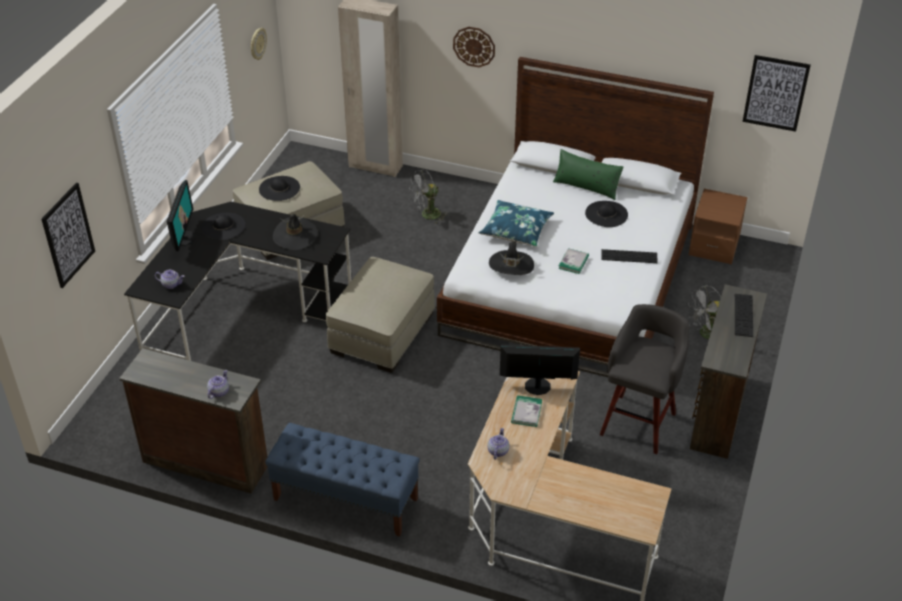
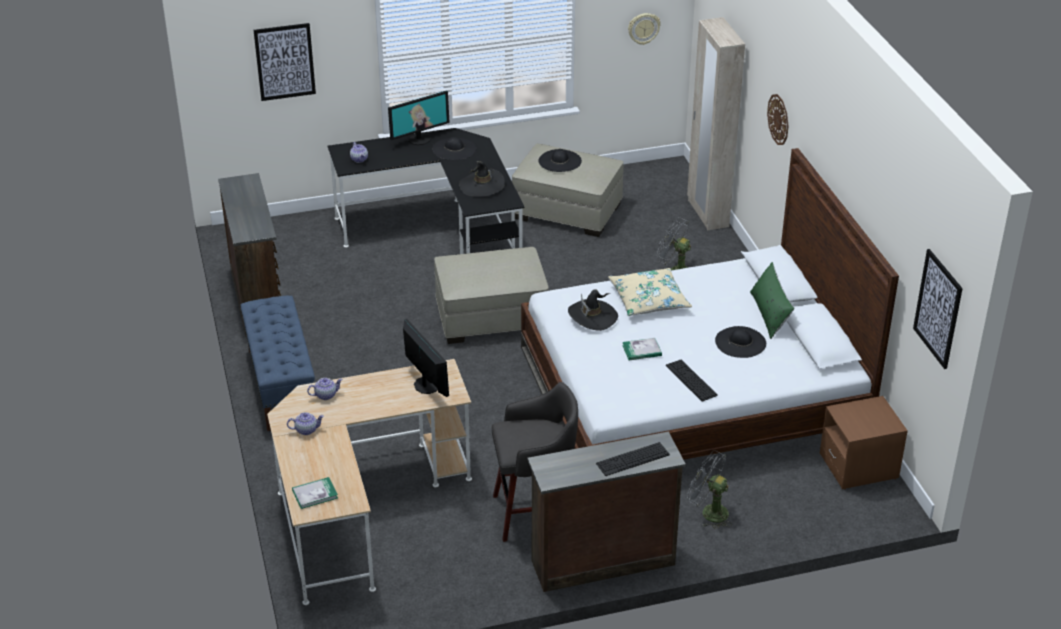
camera: 55 degrees right, 5 degrees down
teapot [207,370,229,399] -> teapot moved to [287,412,324,435]
blue pillow [479,200,554,247] -> beige pillow [608,268,692,316]
book [511,395,542,427] -> book moved to [292,477,338,509]

